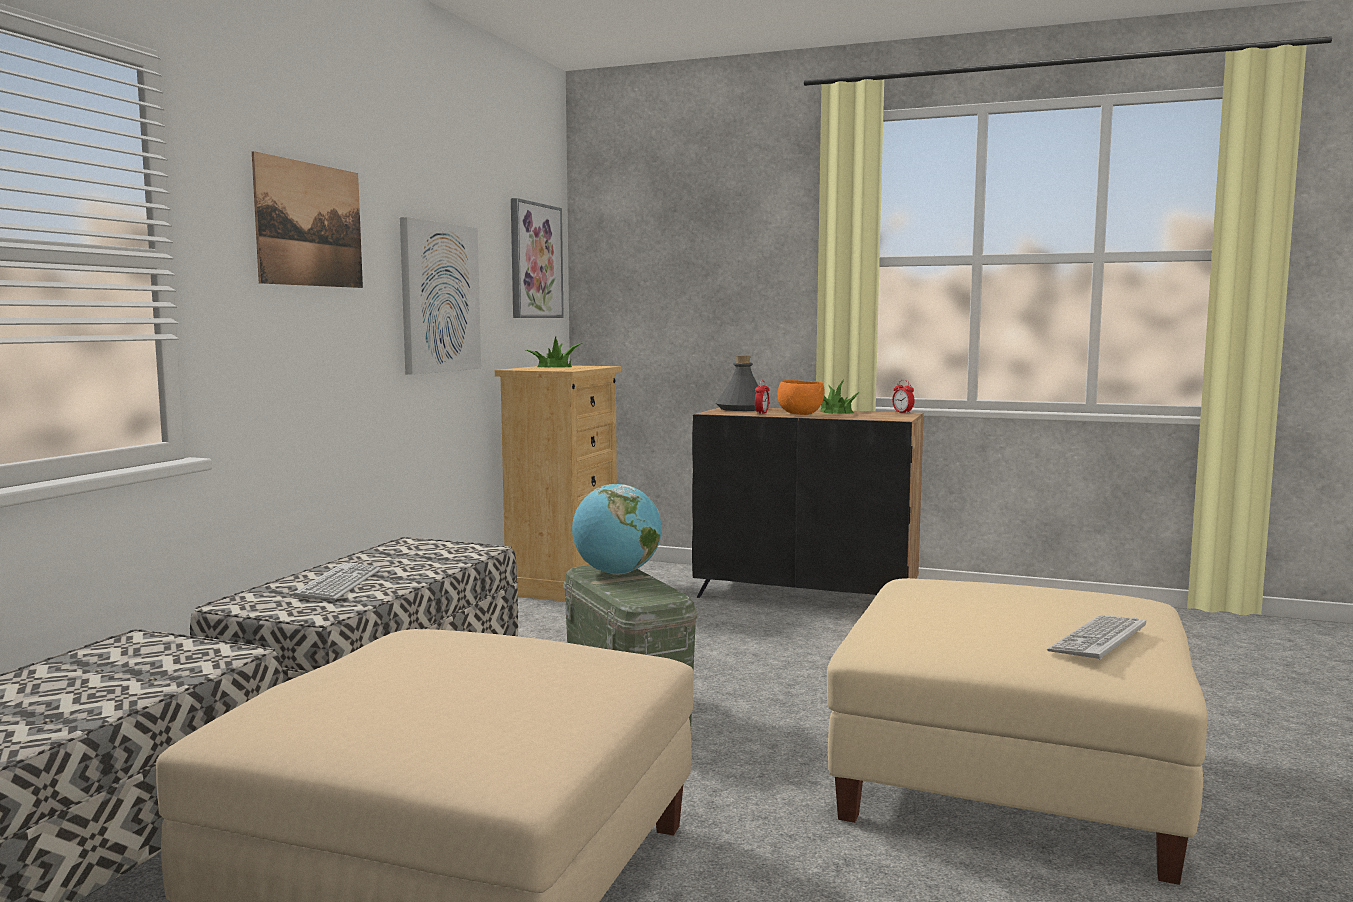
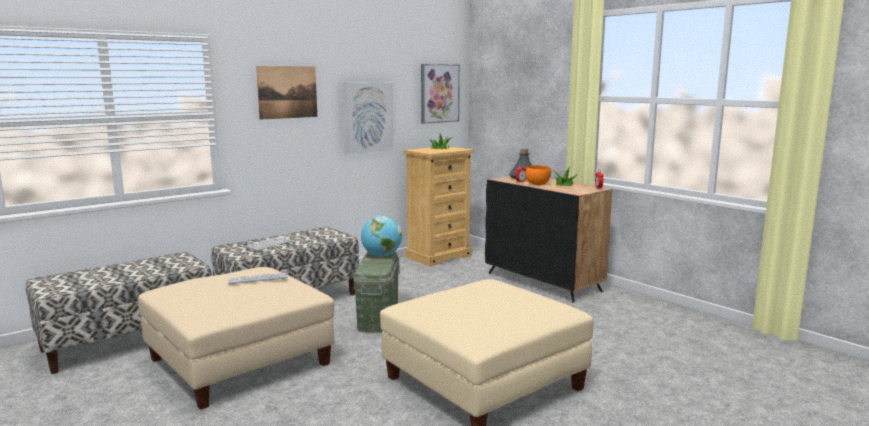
camera: 30 degrees right, 5 degrees up
keyboard [1047,615,1146,660] -> keyboard moved to [228,273,288,285]

